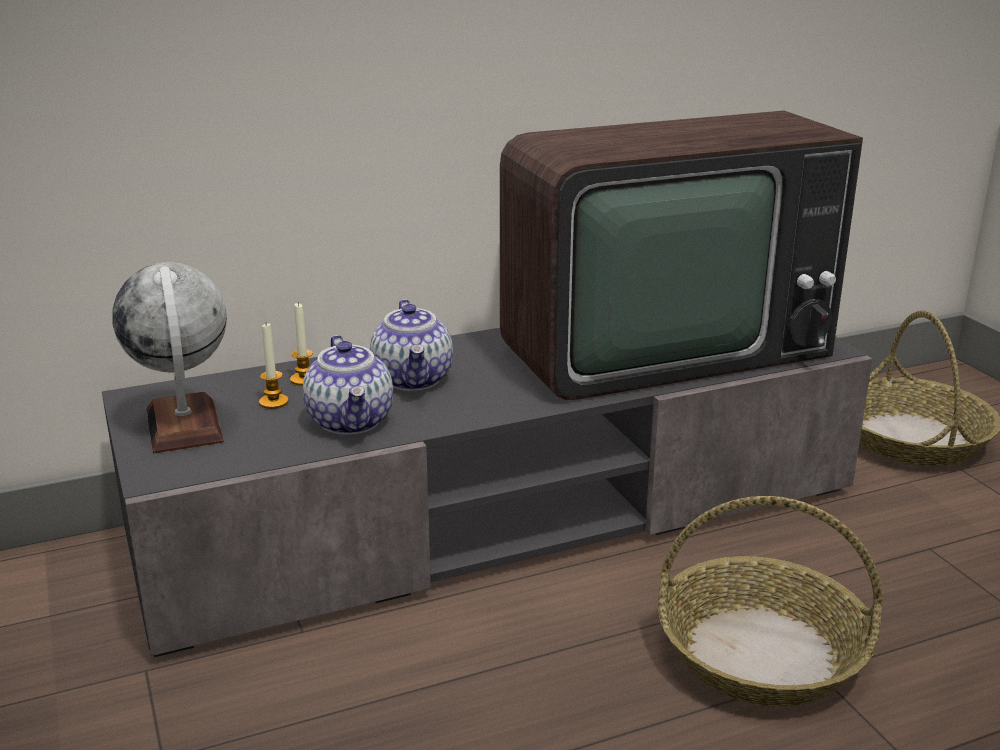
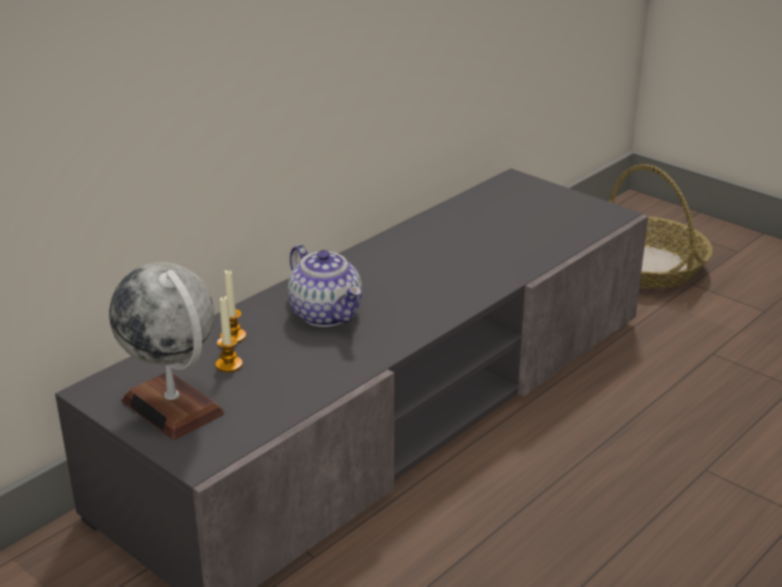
camera: 25 degrees left, 5 degrees up
teapot [303,335,393,435] -> none
television [500,111,863,400] -> none
basket [658,496,883,707] -> none

